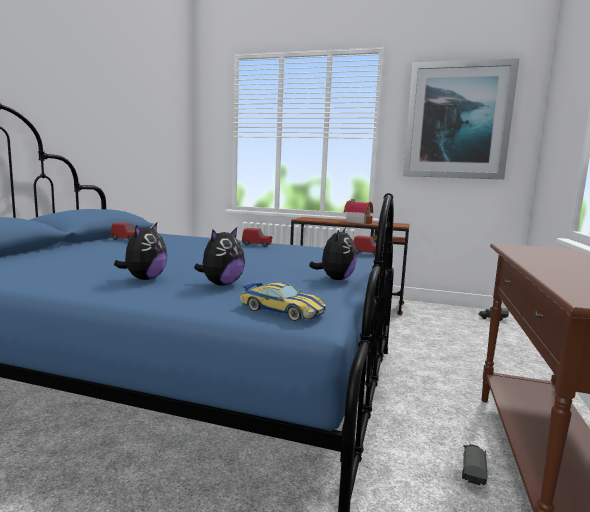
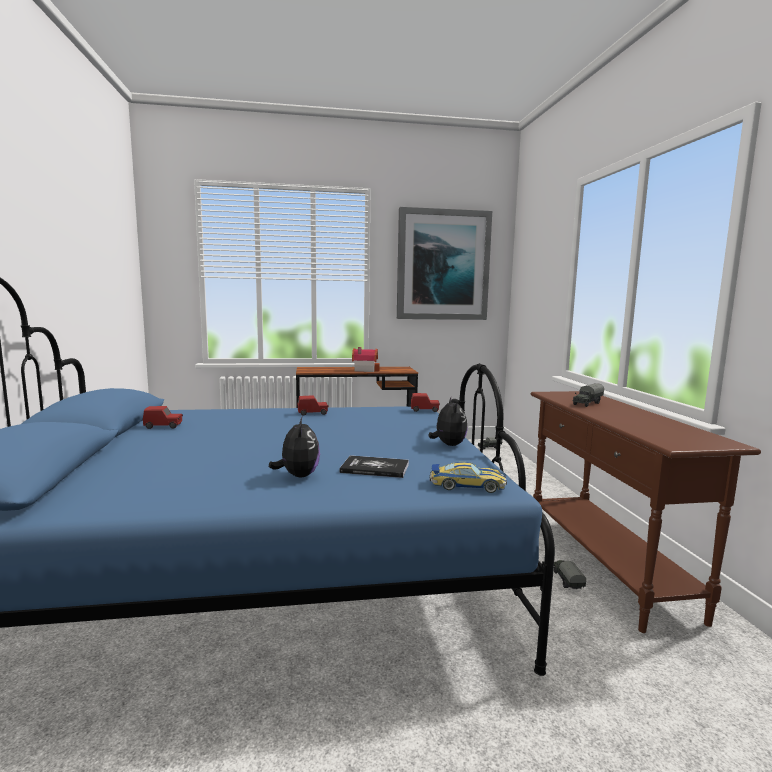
camera: 25 degrees left, 0 degrees up
plush toy [194,227,245,285] -> book [340,455,409,478]
none -> toy truck [573,383,604,407]

